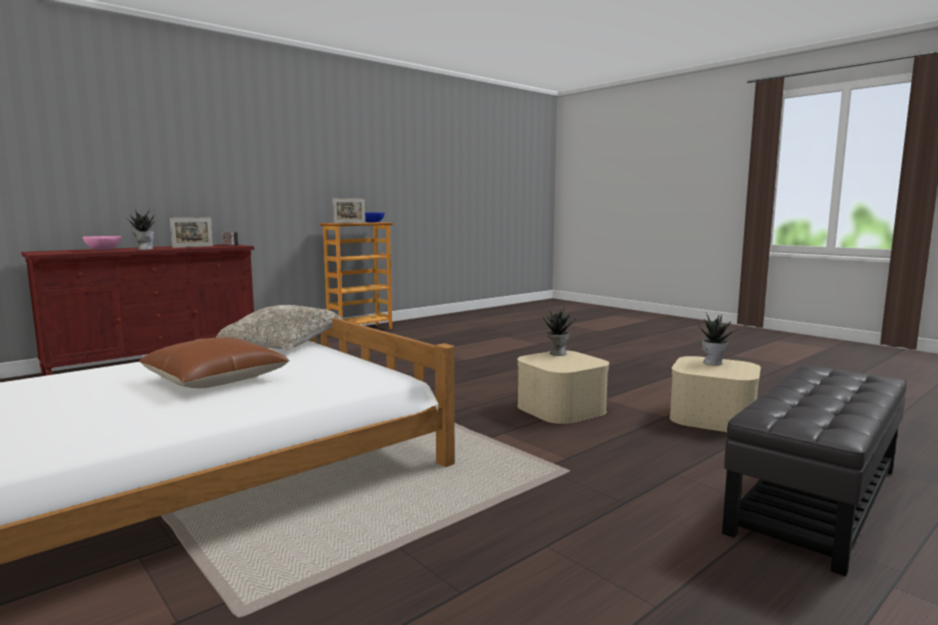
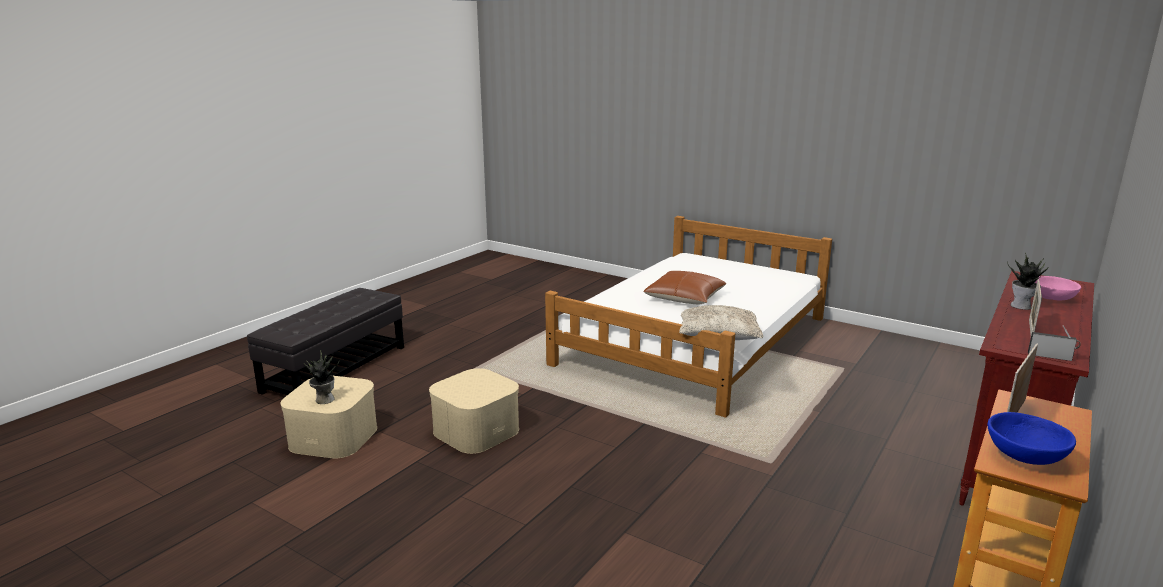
camera: 165 degrees right, 10 degrees up
potted plant [543,306,576,356] -> none

